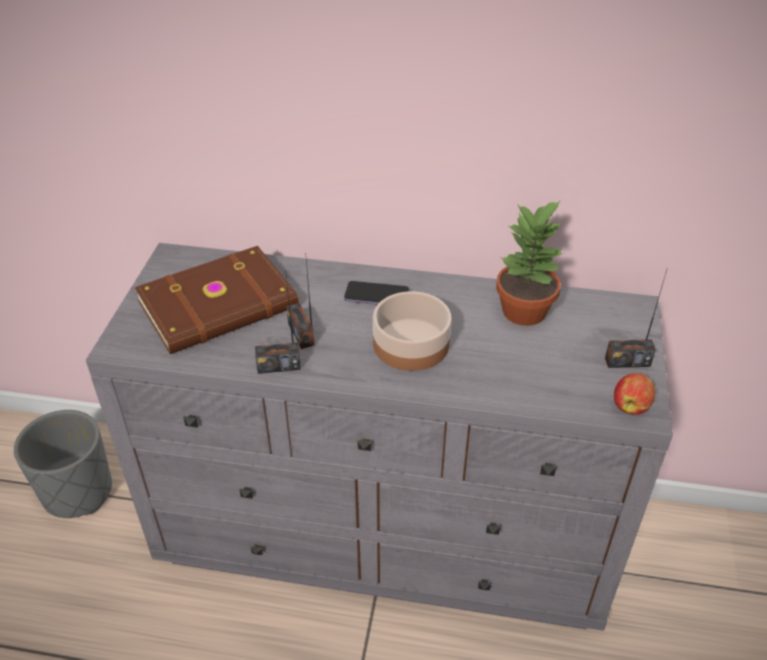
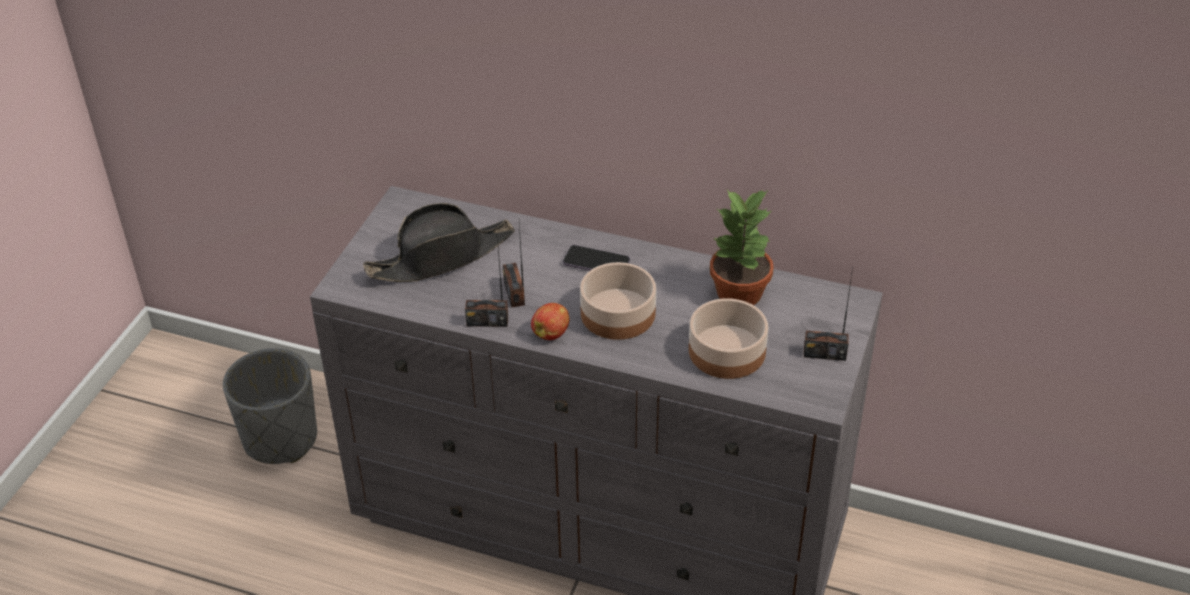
camera: 10 degrees right, 0 degrees up
brown book [135,246,299,354] -> black hat [363,203,515,282]
apple [614,373,655,415] -> apple moved to [531,303,570,340]
none -> bowl [689,298,769,379]

